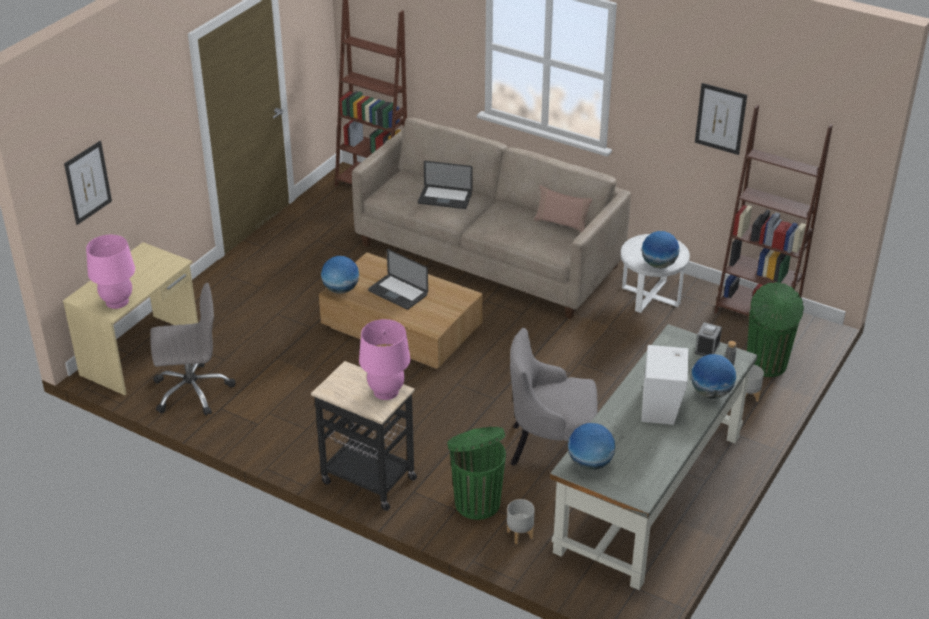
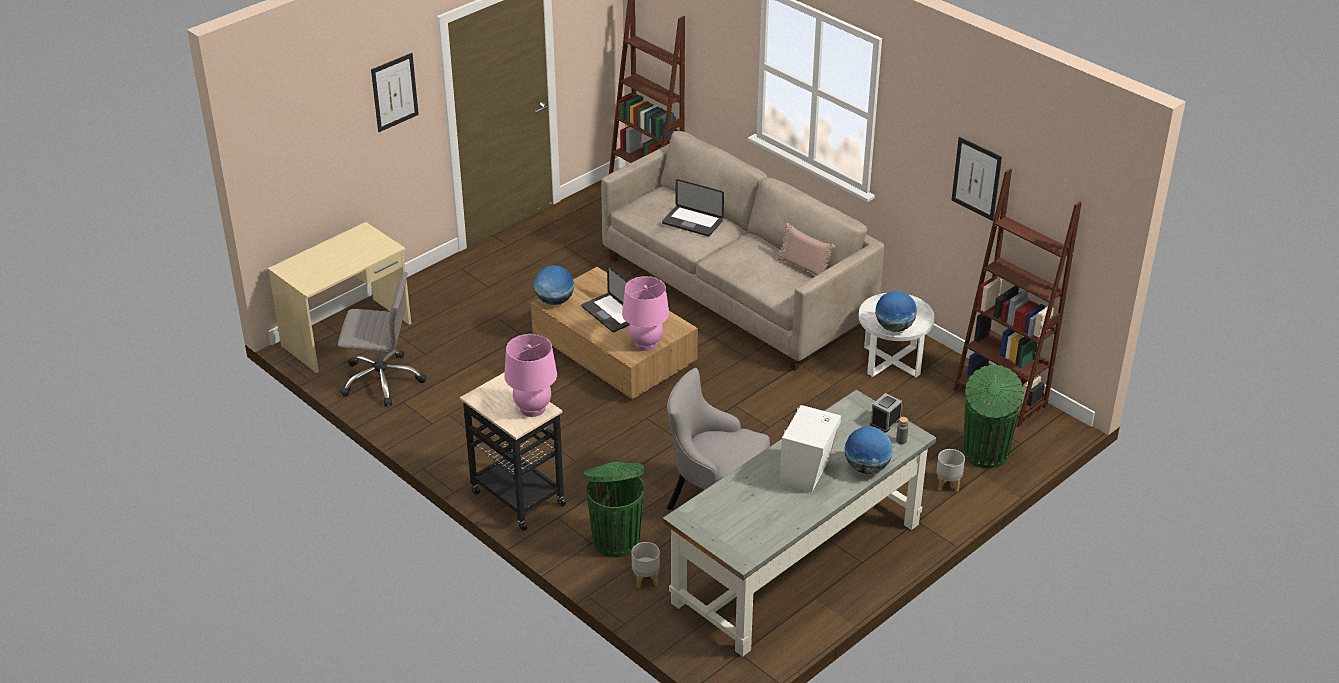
camera: 15 degrees right, 0 degrees up
picture [64,141,112,225] -> picture moved to [371,53,419,132]
pink table lamp [86,235,135,309] -> pink table lamp moved to [622,276,669,351]
globe [568,423,615,470] -> none

